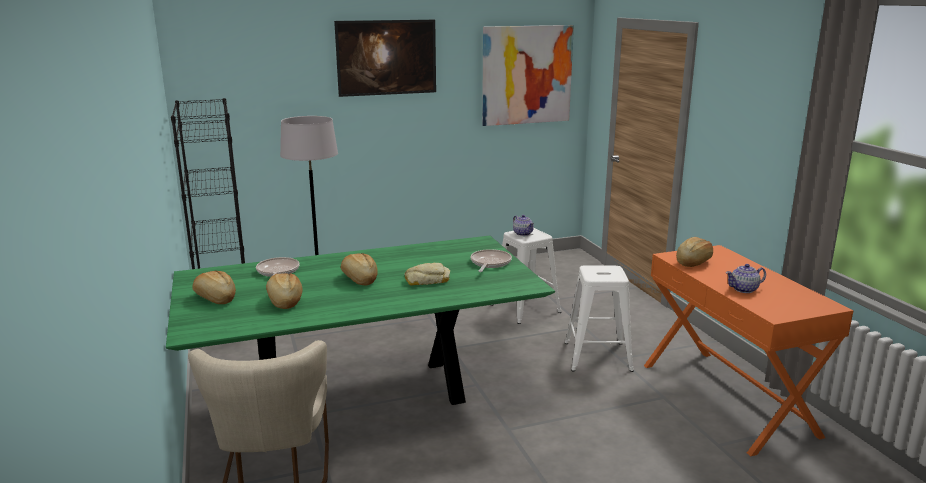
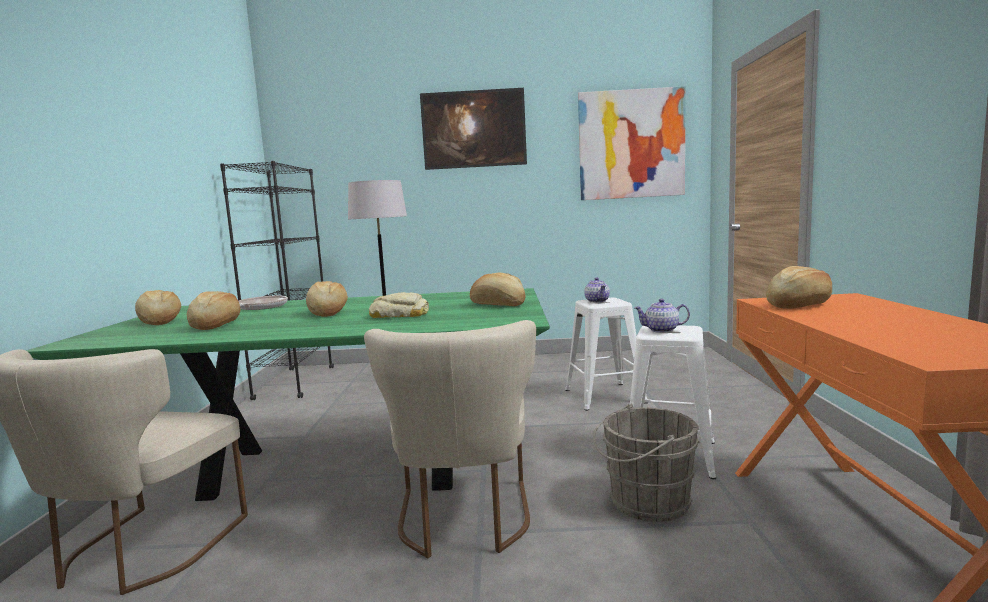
camera: 20 degrees right, 10 degrees down
frying pan [471,249,512,272] -> bread [470,272,526,306]
teapot [726,264,766,293] -> teapot moved to [634,299,690,333]
none -> beige chair [364,320,536,558]
none -> grey bucket [593,404,699,522]

